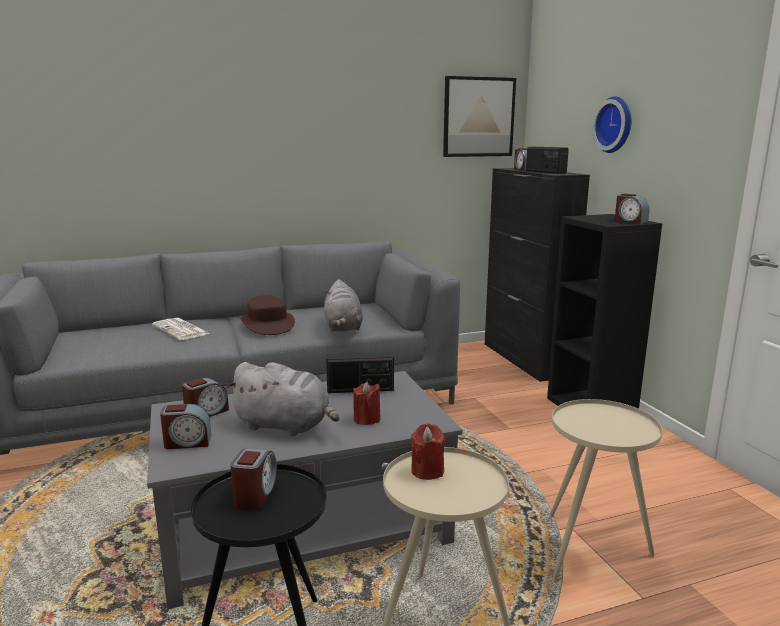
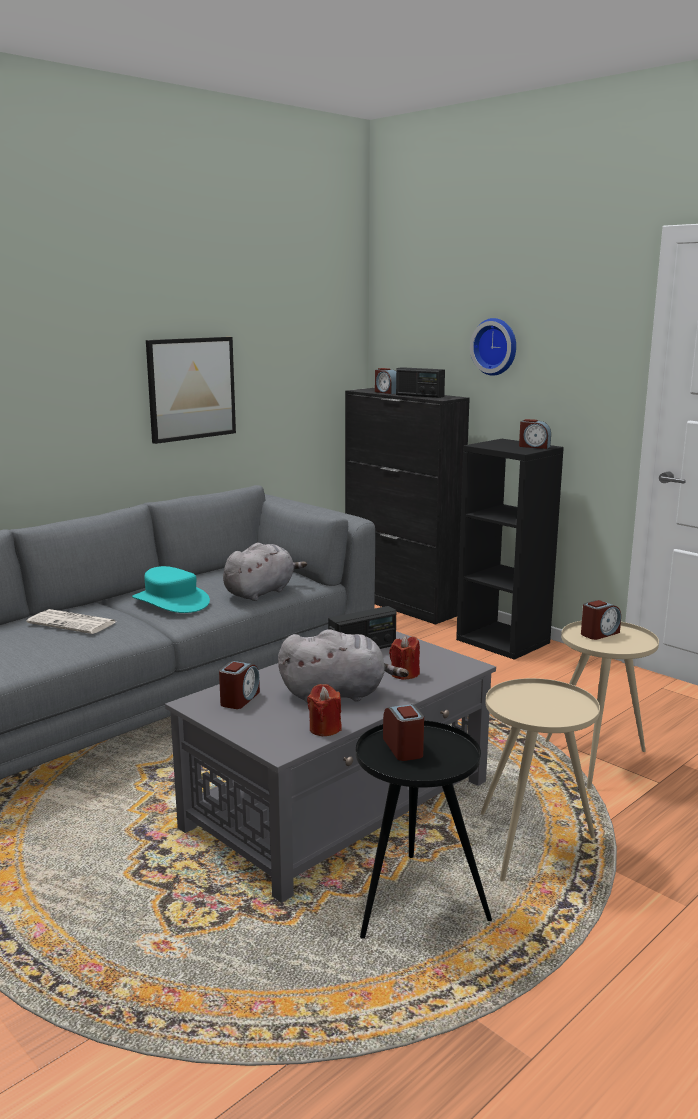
camera: 25 degrees left, 0 degrees up
alarm clock [160,404,211,449] -> alarm clock moved to [581,600,621,640]
brown hat [240,295,295,335] -> turquoise hat [132,566,210,613]
grey plush toy [324,279,363,332] -> grey plush toy turned 105 degrees counterclockwise [223,543,307,601]
red candle [411,423,445,480] -> red candle moved to [307,684,342,736]
picture [443,76,516,157] -> picture moved to [146,337,236,444]

